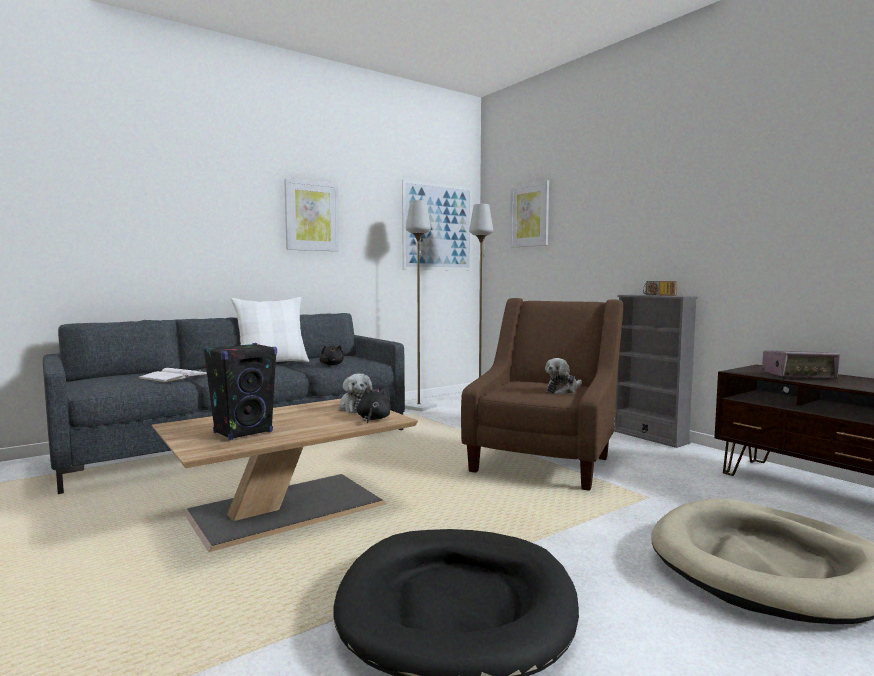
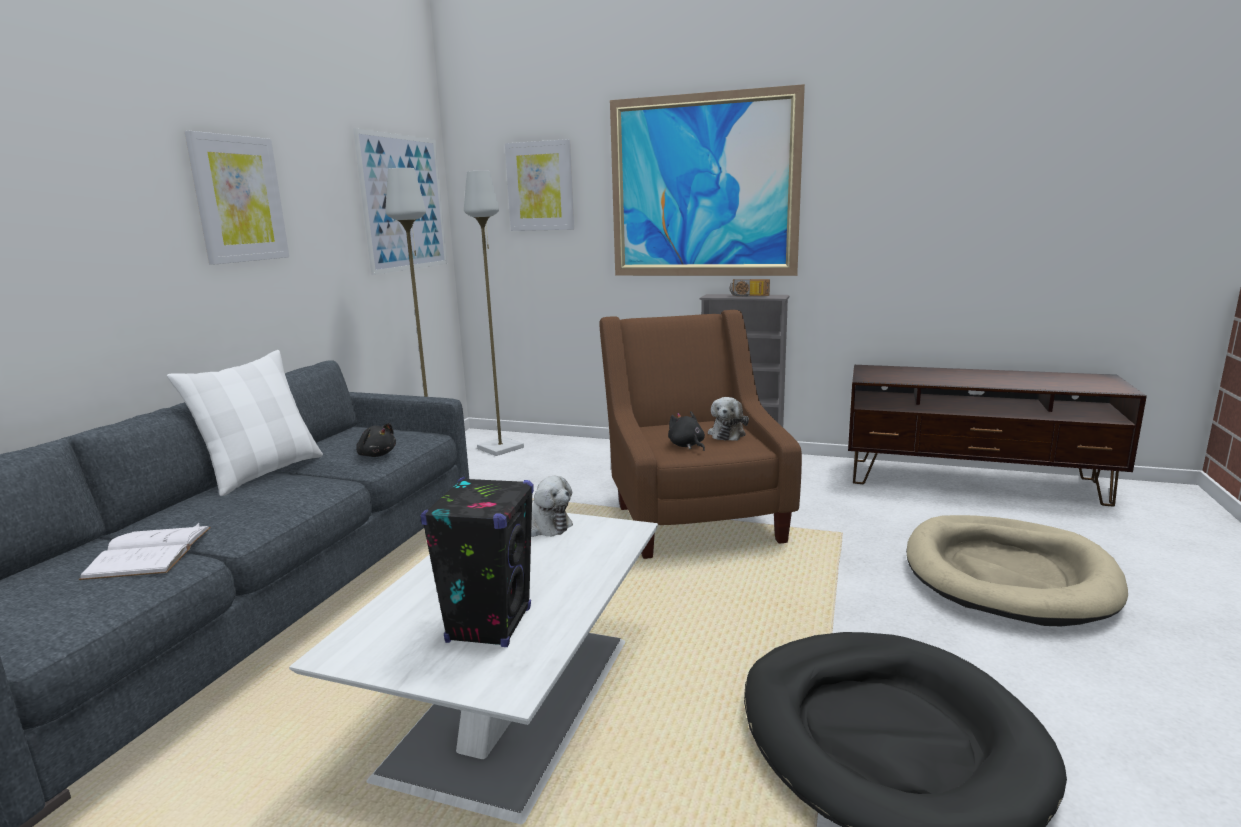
camera: 35 degrees left, 10 degrees up
brown coffee table [152,399,418,552] -> white coffee table [289,513,658,824]
black plush toy [356,388,391,423] -> black plush toy moved to [668,411,705,451]
radio [762,350,840,379] -> none
none -> picture [610,84,805,276]

